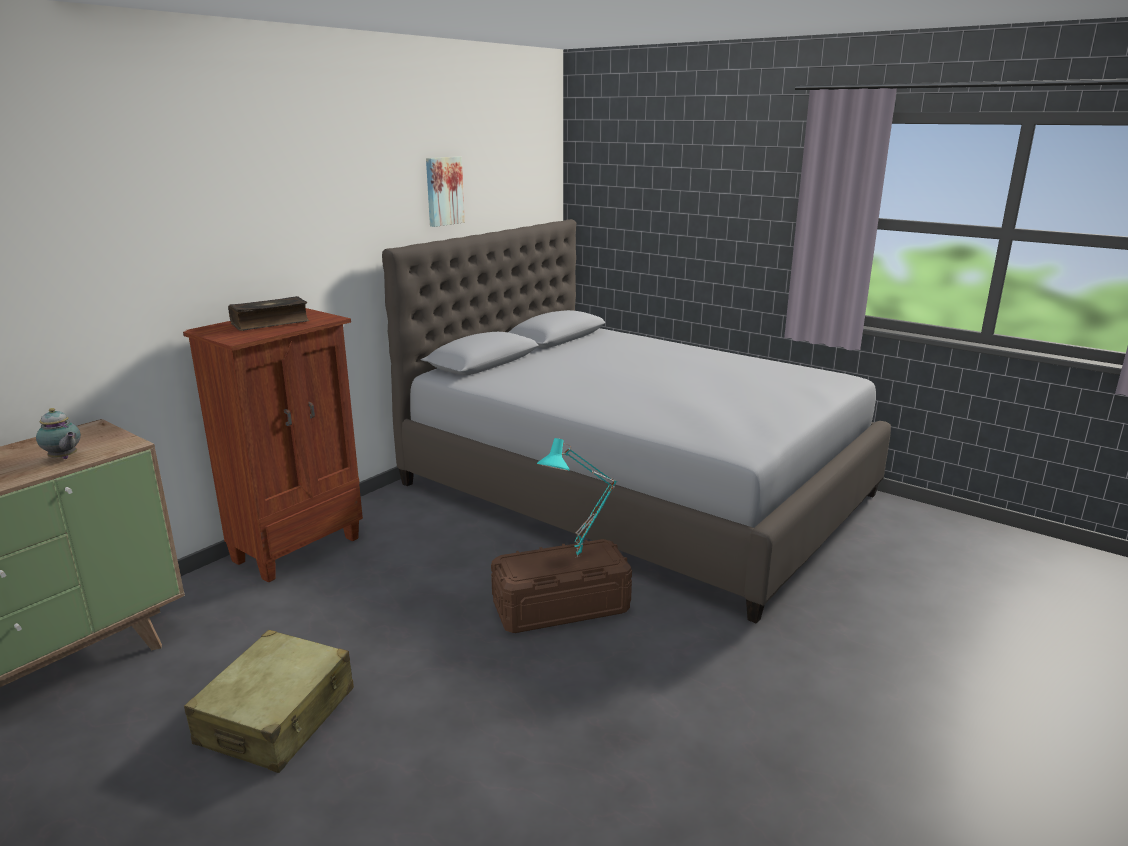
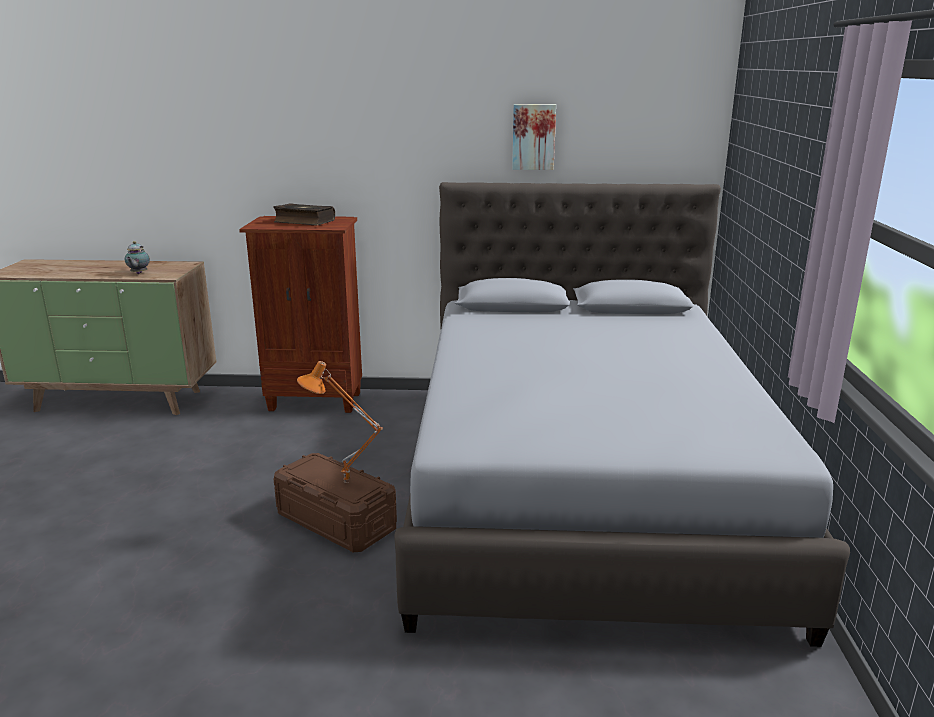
camera: 55 degrees right, 0 degrees up
beige suitcase [184,630,354,773] -> none
turquoise table lamp [537,438,617,558] -> orange table lamp [297,361,383,483]

